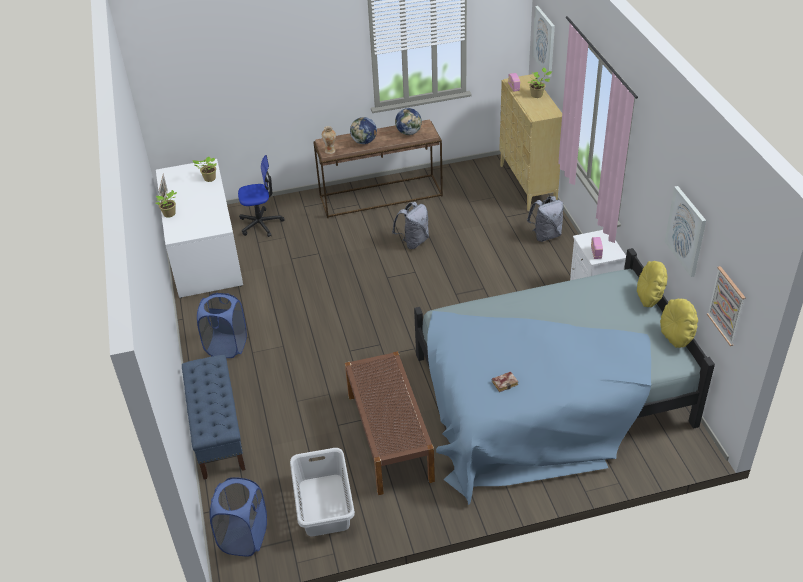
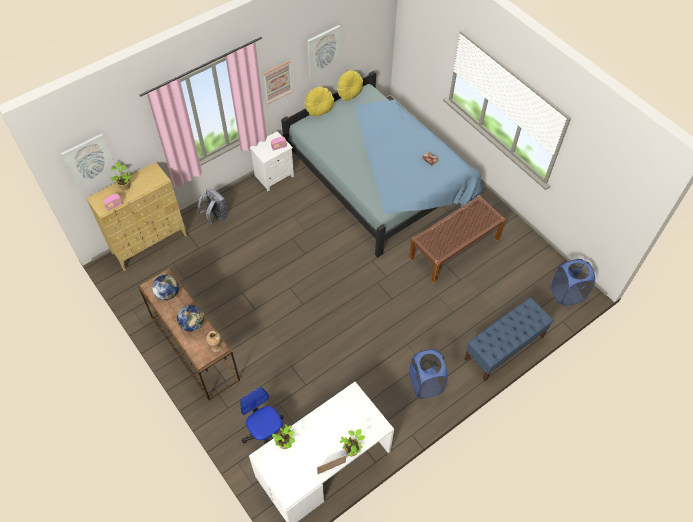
camera: 115 degrees left, 15 degrees up
grey laundry basket [290,448,355,536] -> none
grey backpack [392,202,429,249] -> none
picture [707,266,746,346] -> picture moved to [263,61,292,104]

